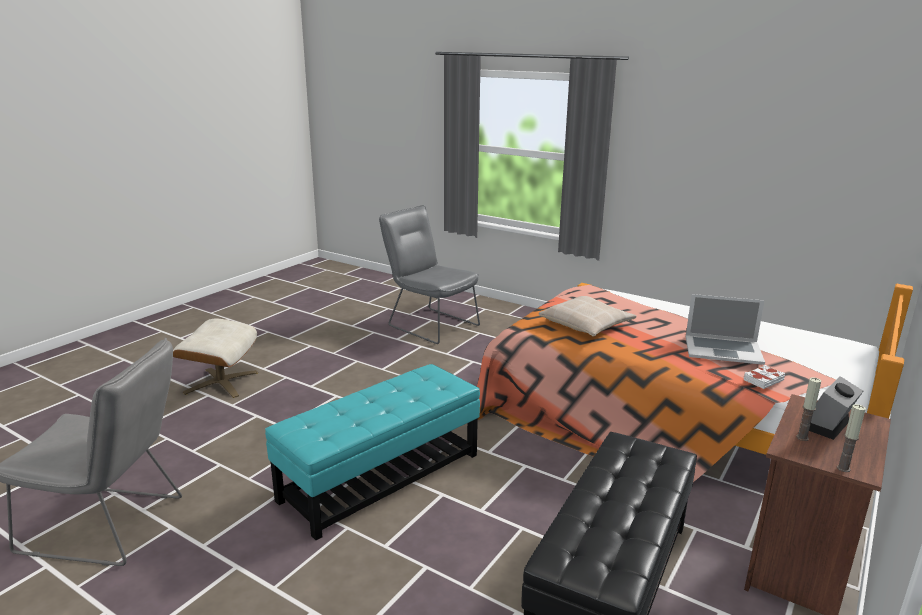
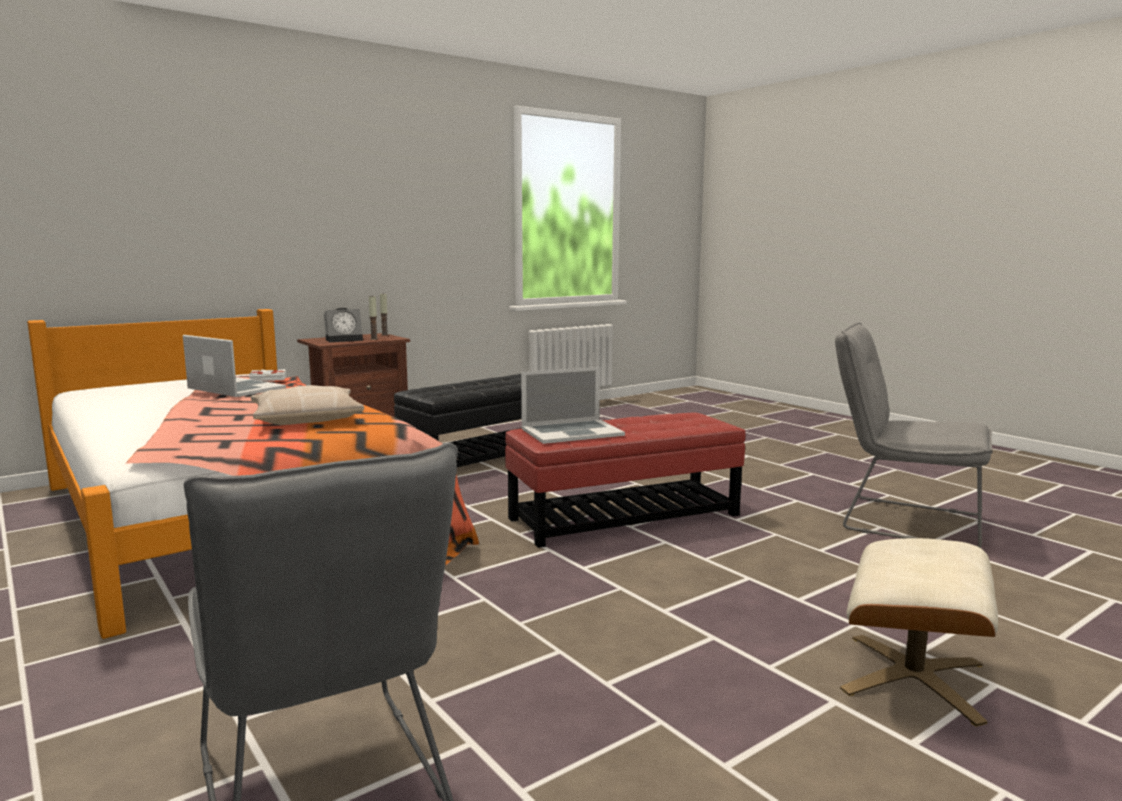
camera: 160 degrees left, 10 degrees down
turquoise ottoman [265,364,480,540] -> red ottoman [505,413,746,548]
none -> laptop [521,367,625,444]

